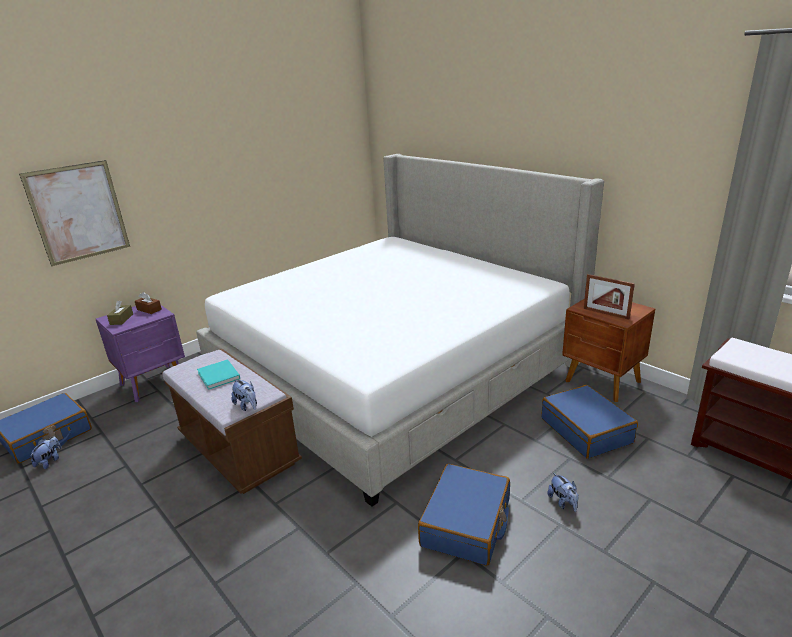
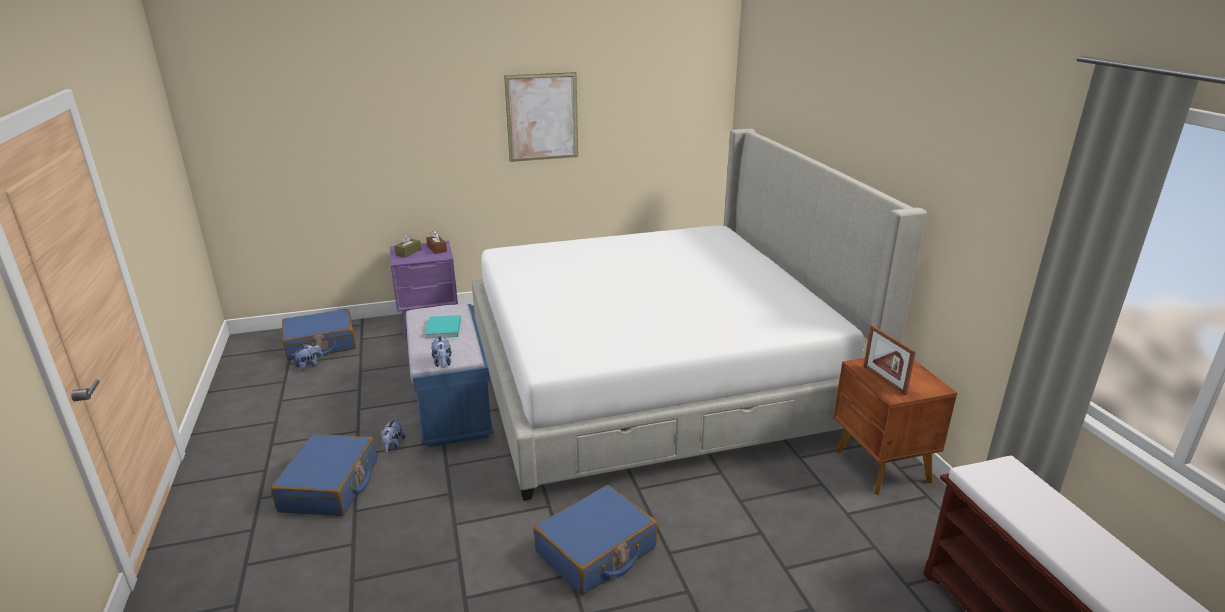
camera: 25 degrees right, 0 degrees up
picture [19,160,130,266] -> picture moved to [504,72,578,162]
brown bench [162,349,302,494] -> blue bench [406,304,494,447]
blue suitcase [542,385,638,459] -> blue suitcase moved to [271,434,377,516]
plush toy [547,472,578,512] -> plush toy moved to [381,418,406,453]

